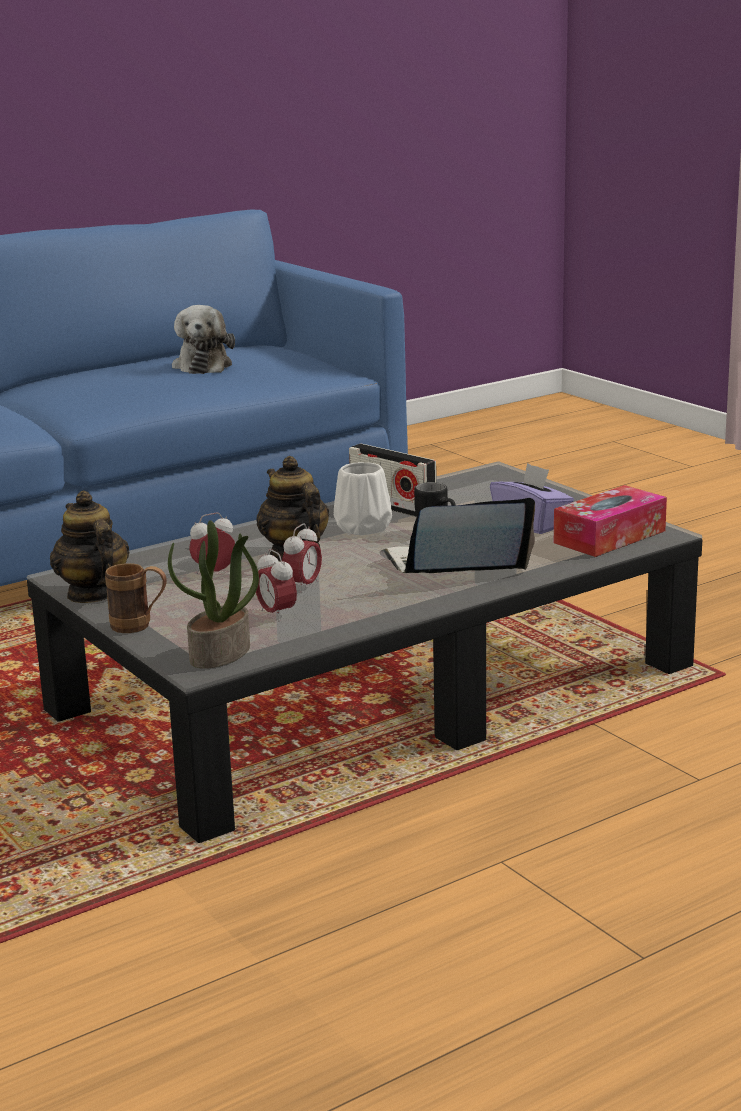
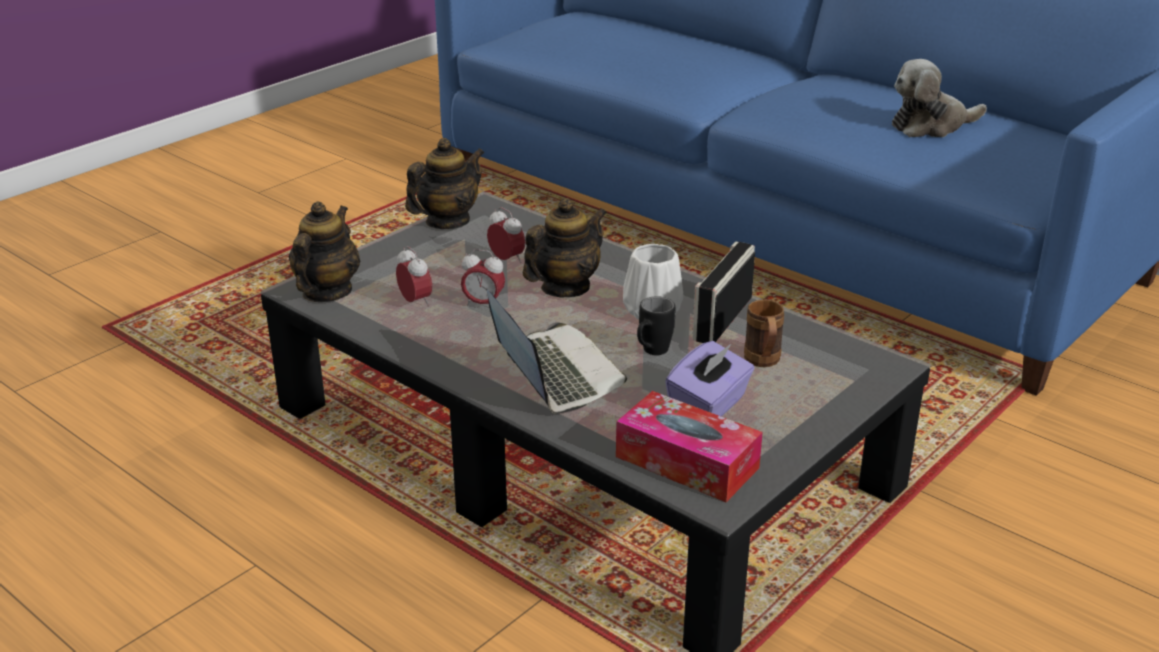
camera: 75 degrees right, 10 degrees up
brown mug [105,563,167,633] -> brown mug moved to [744,299,784,367]
potted plant [168,520,259,669] -> teapot [289,202,360,302]
alarm clock [256,549,297,622] -> alarm clock turned 105 degrees clockwise [396,246,432,306]

